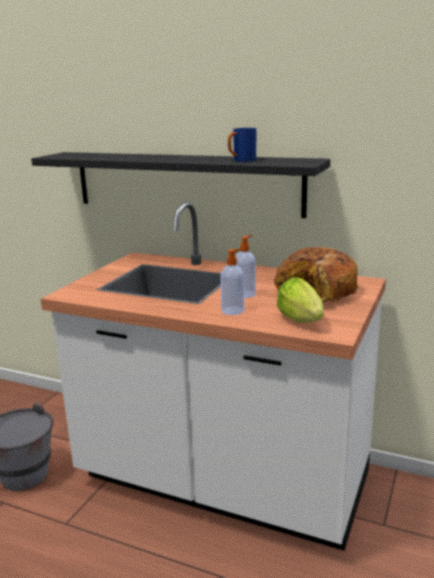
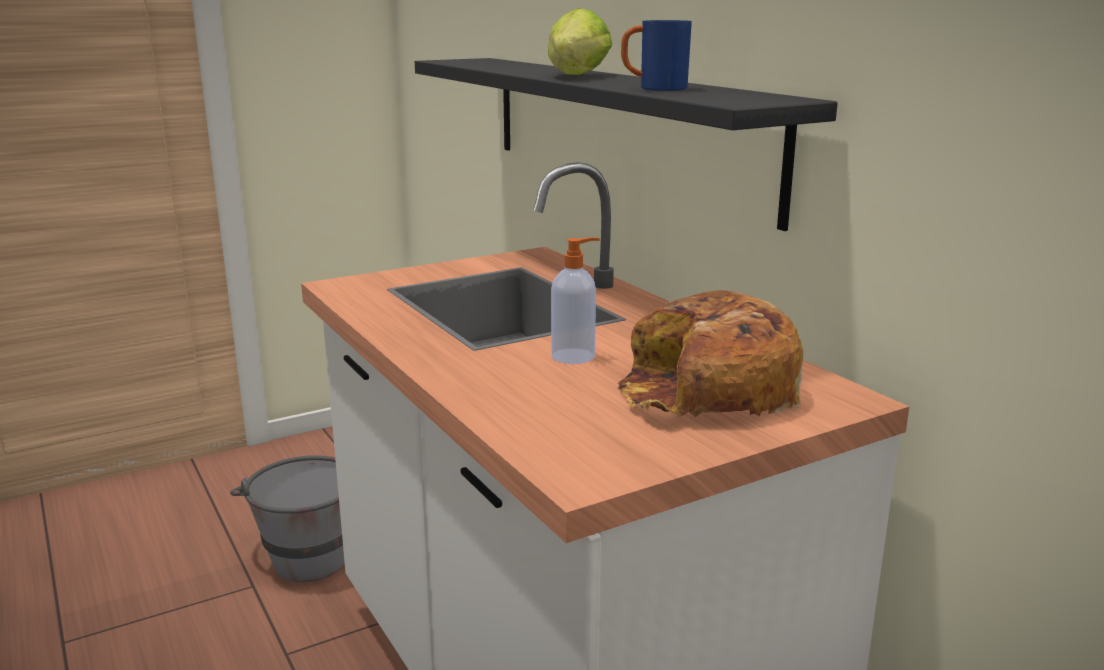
camera: 35 degrees right, 0 degrees up
soap dispenser [220,249,245,315] -> none
lettuce [277,277,324,323] -> lettuce moved to [548,8,612,75]

